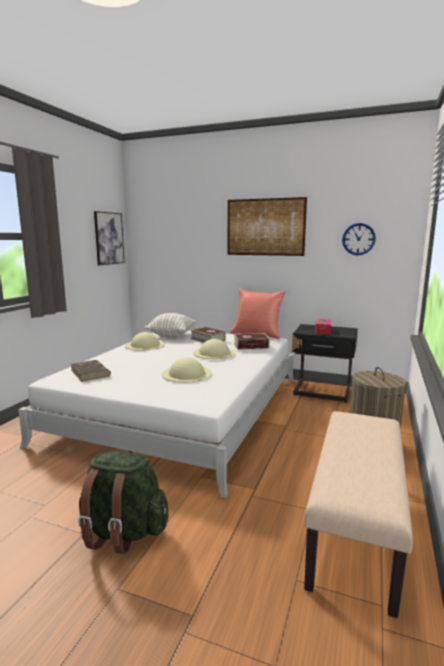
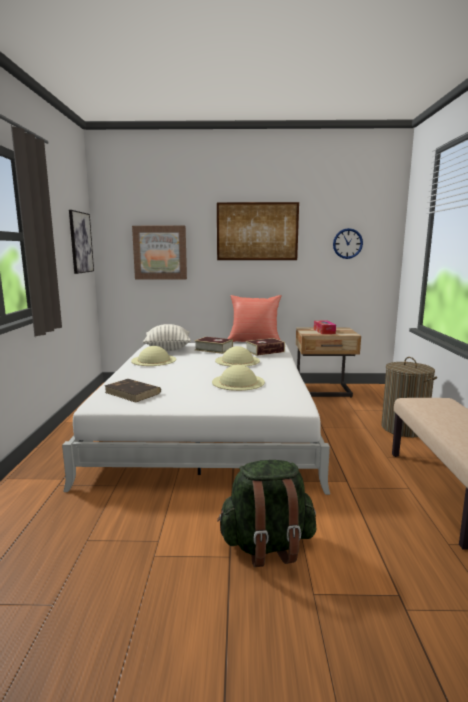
camera: 20 degrees left, 0 degrees up
black nightstand [292,324,358,403] -> beige nightstand [296,327,361,398]
none -> picture [132,226,187,279]

